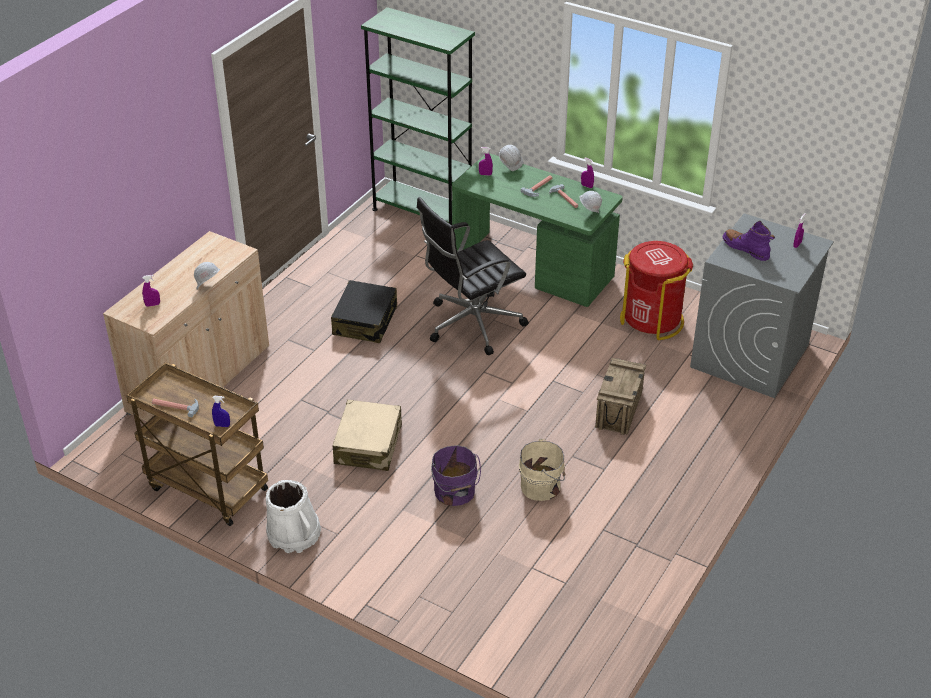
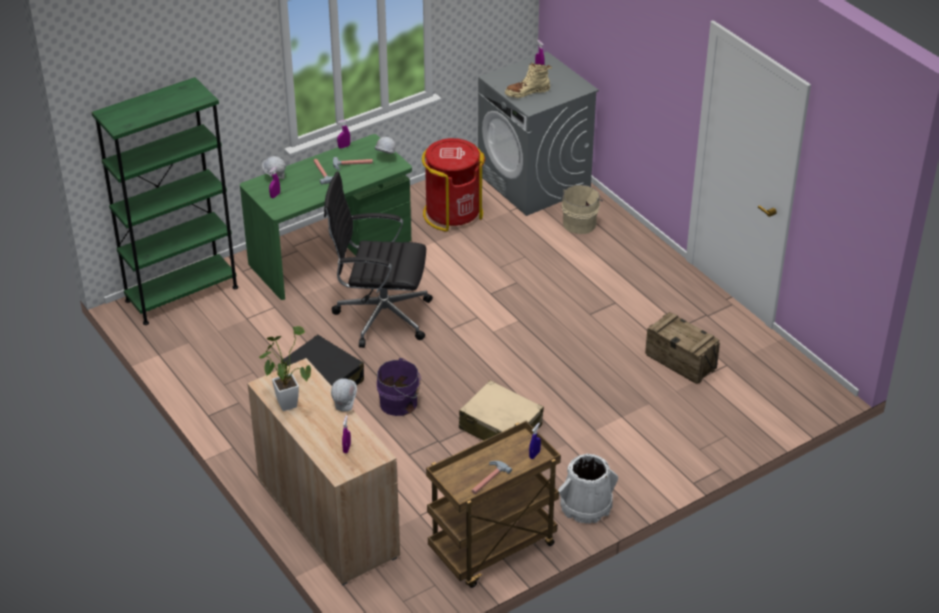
camera: 65 degrees left, 0 degrees up
black office chair [417,197,529,355] -> black office chair turned 105 degrees clockwise [324,171,433,348]
purple bucket [431,445,481,506] -> purple bucket moved to [377,358,421,416]
beige bucket [519,439,565,501] -> beige bucket moved to [562,185,603,234]
crate [595,358,646,435] -> crate moved to [645,312,720,384]
purple boot [722,221,775,261] -> beige boot [505,63,552,98]
none -> potted plant [259,326,311,411]

